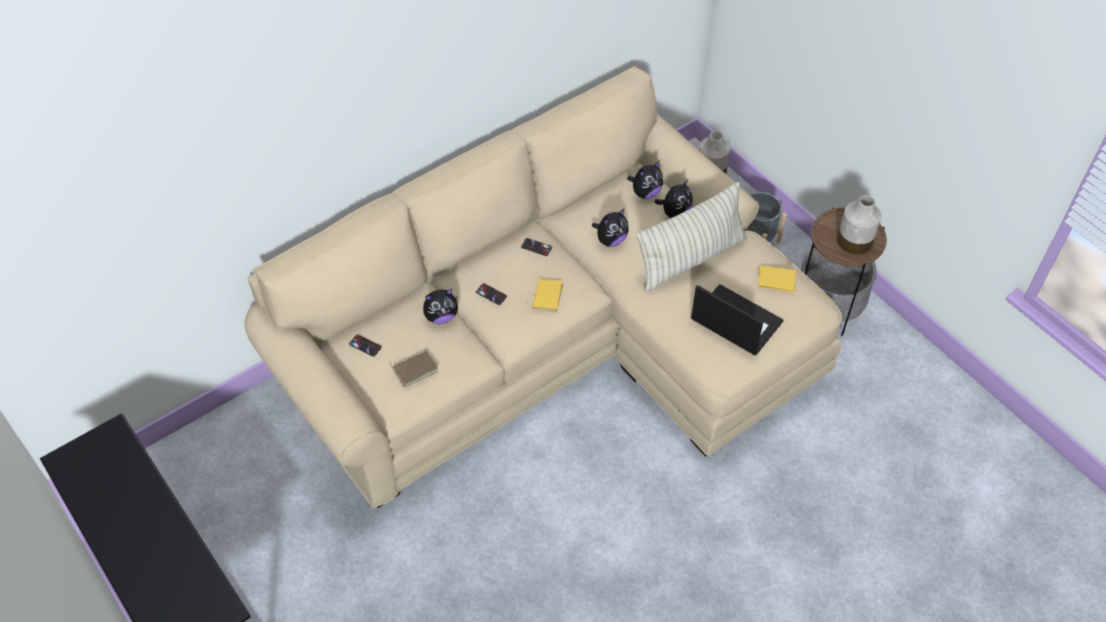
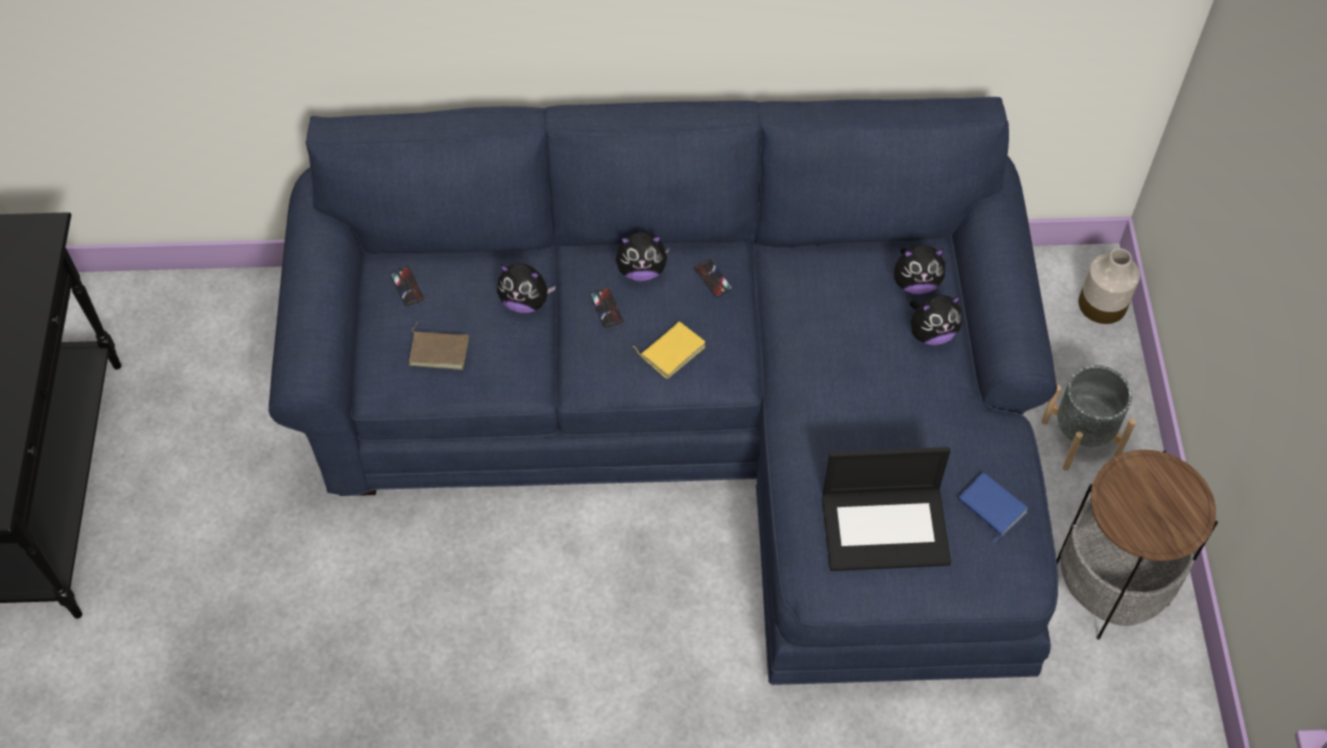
camera: 35 degrees right, 5 degrees up
beige sofa [245,66,842,508] -> blue sofa [269,97,1058,685]
plush toy [592,209,629,247] -> plush toy moved to [616,232,670,282]
pillow [636,182,747,292] -> none
laptop [691,284,783,355] -> laptop turned 105 degrees clockwise [822,447,951,571]
yellow book [758,266,796,297] -> blue book [958,473,1028,542]
beige vase [837,195,881,254] -> none

